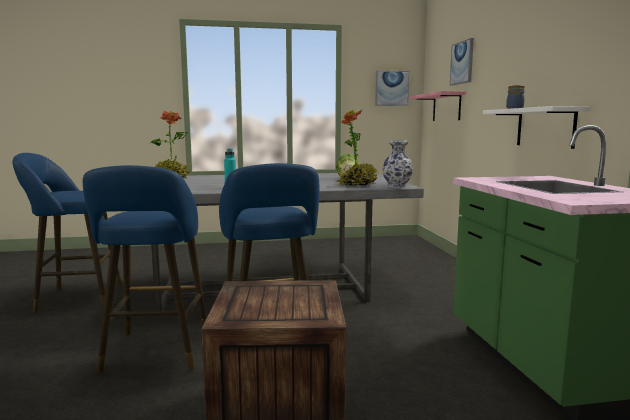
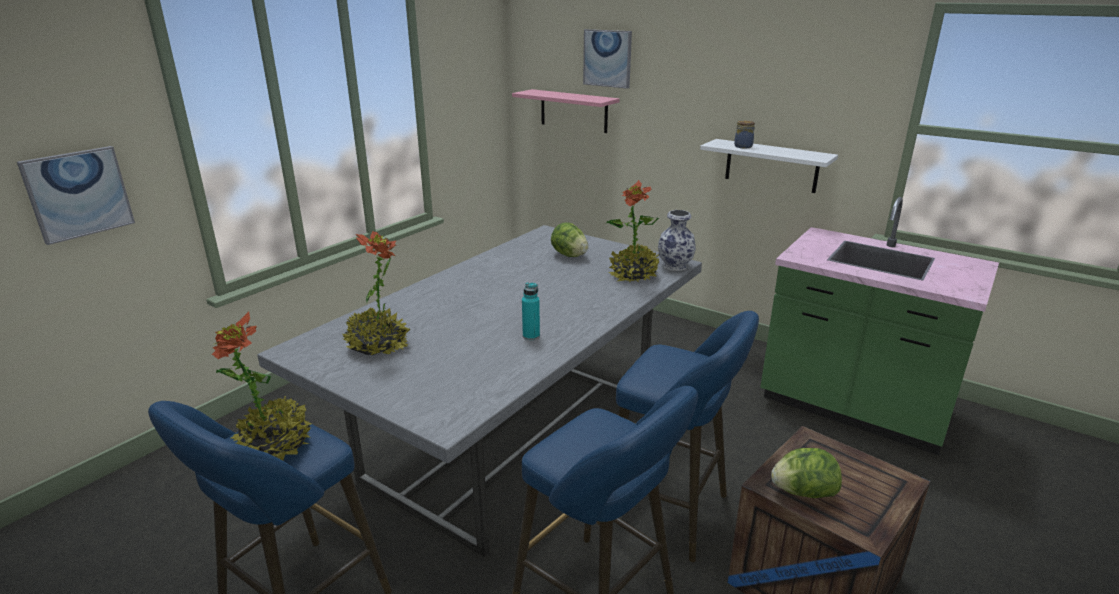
camera: 45 degrees left, 15 degrees up
picture [375,71,409,106] -> picture moved to [17,146,135,245]
none -> potted plant [212,312,312,460]
none -> lettuce [771,448,842,498]

